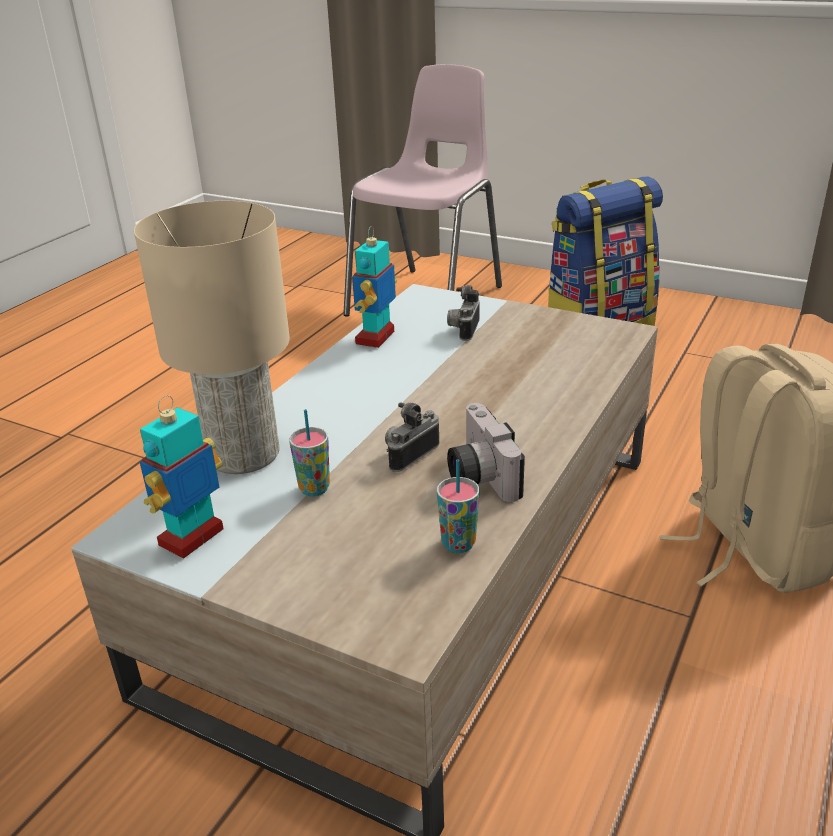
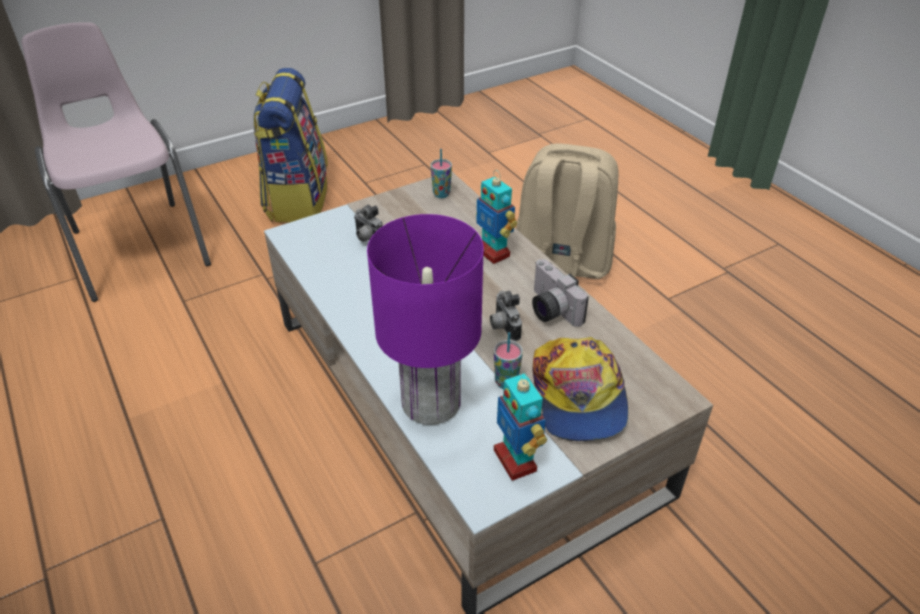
camera: 60 degrees left, 10 degrees up
beige table lamp [134,201,290,474] -> purple table lamp [367,214,484,425]
toy robot [352,226,397,348] -> toy robot moved to [476,170,517,264]
cup [437,459,479,553] -> cup moved to [431,149,452,198]
camera [447,403,525,502] -> camera turned 45 degrees clockwise [532,259,589,327]
none -> cap [532,337,628,441]

